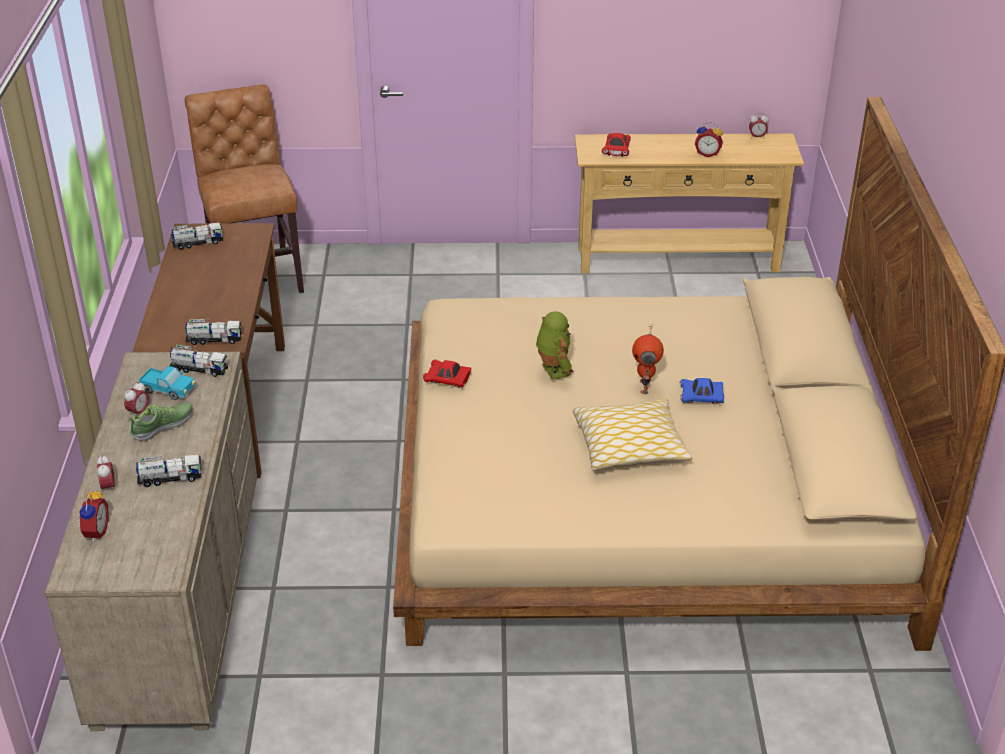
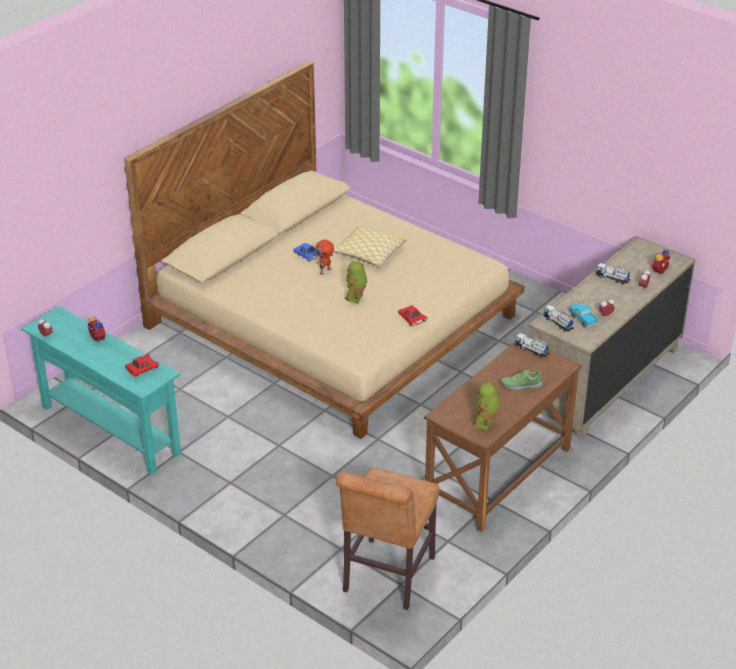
camera: 140 degrees left, 0 degrees up
shoe [129,402,193,442] -> shoe moved to [500,370,543,391]
toy truck [172,222,223,250] -> toy robot [471,383,500,430]
beige console table [575,134,804,273] -> turquoise console table [21,306,181,474]

